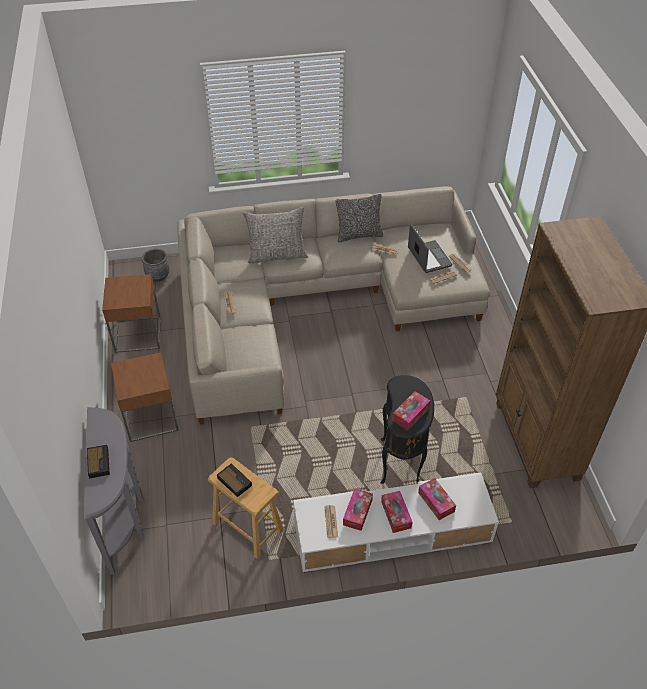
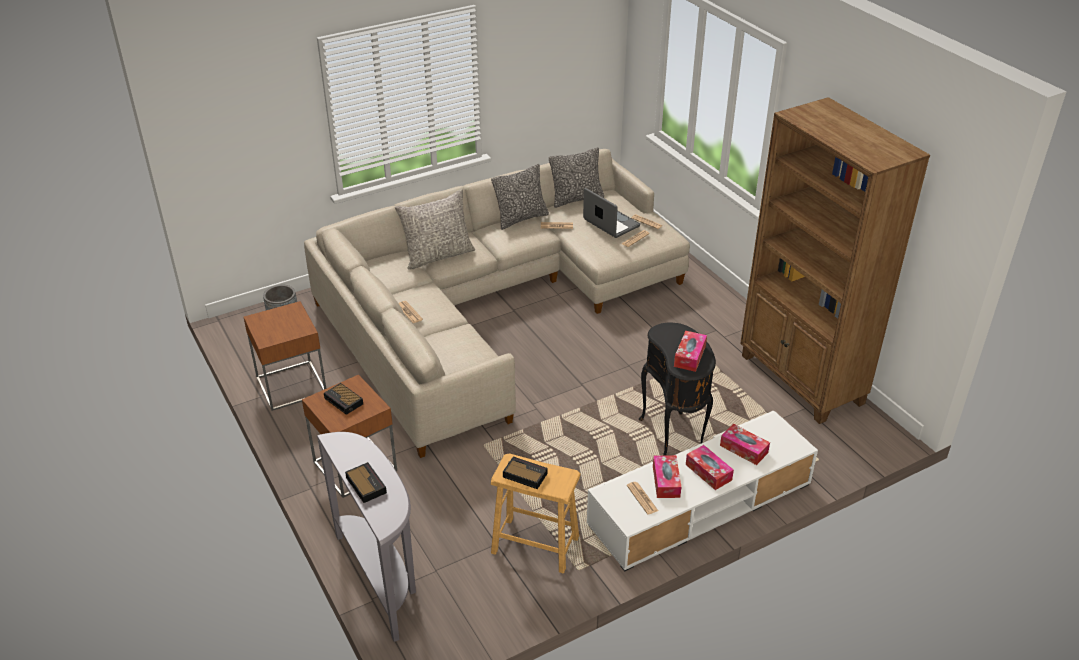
camera: 20 degrees left, 10 degrees down
none -> alarm clock [324,383,363,415]
none -> pillow [549,147,604,208]

